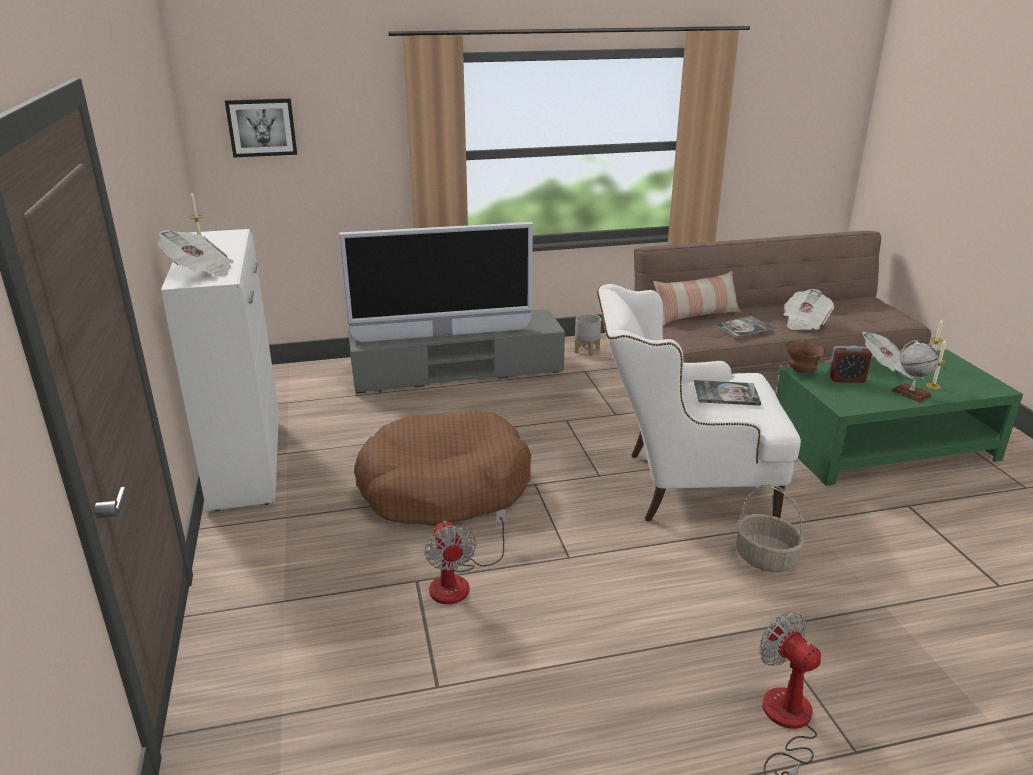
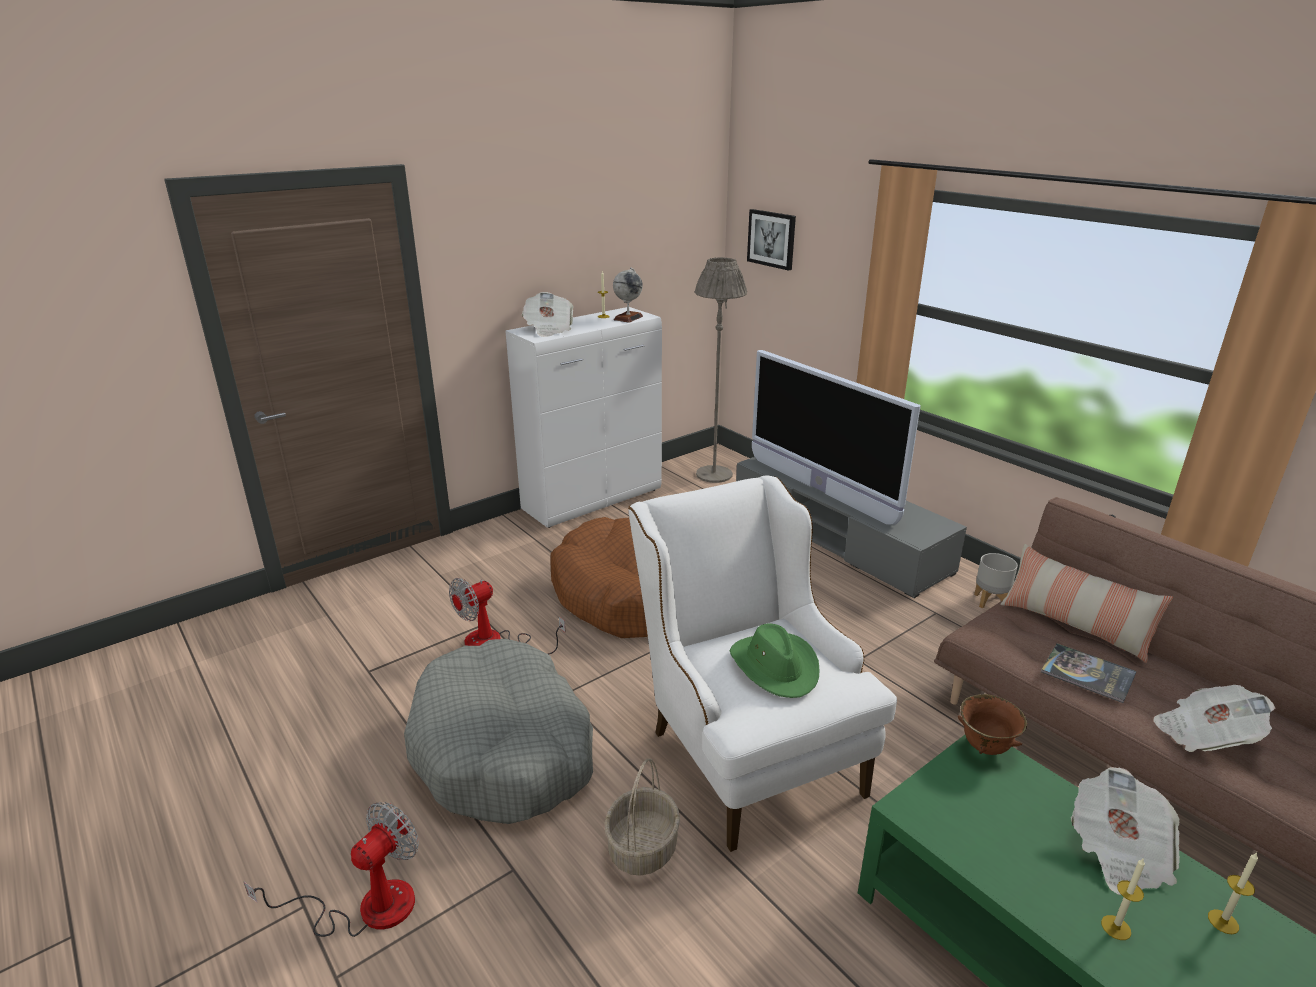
camera: 65 degrees right, 0 degrees up
book [694,380,761,406] -> green hat [730,624,819,698]
alarm clock [829,345,872,383] -> none
globe [891,340,939,402] -> globe moved to [613,268,643,323]
none -> grey dog bed [404,639,593,824]
none -> grey floor lamp [695,257,747,483]

